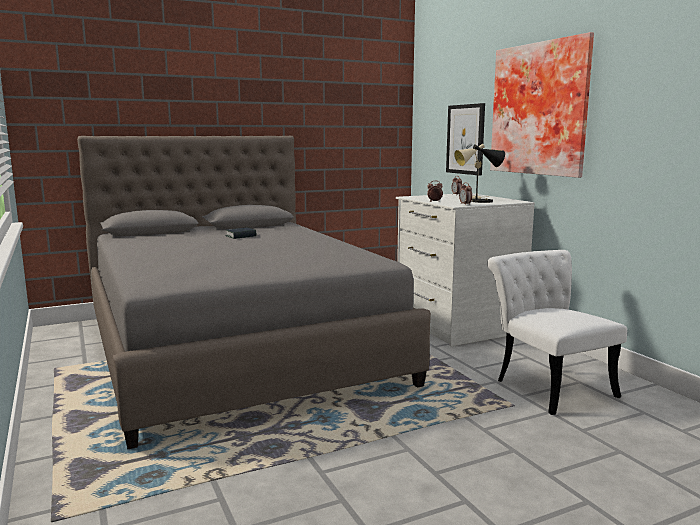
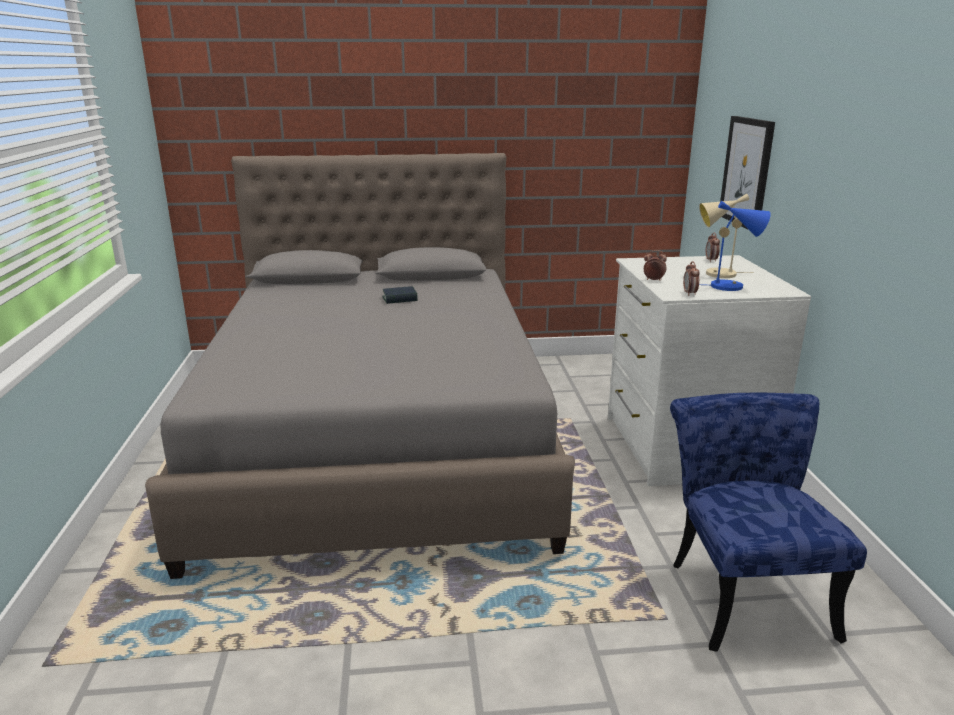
camera: 20 degrees right, 10 degrees up
black table lamp [472,144,505,203] -> blue table lamp [699,201,771,291]
white chair [487,250,627,415] -> blue chair [670,393,867,652]
picture [490,32,594,178] -> none

